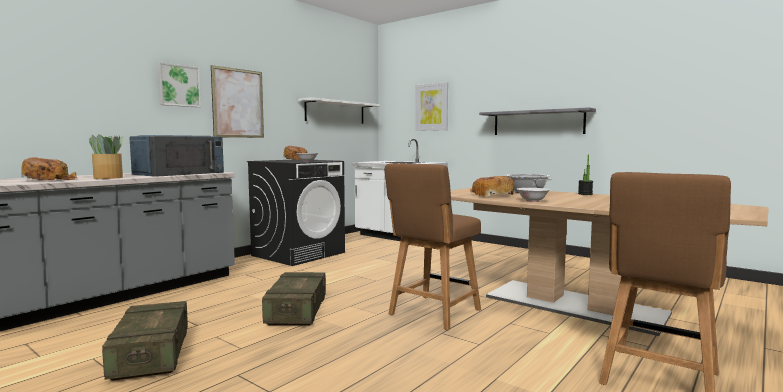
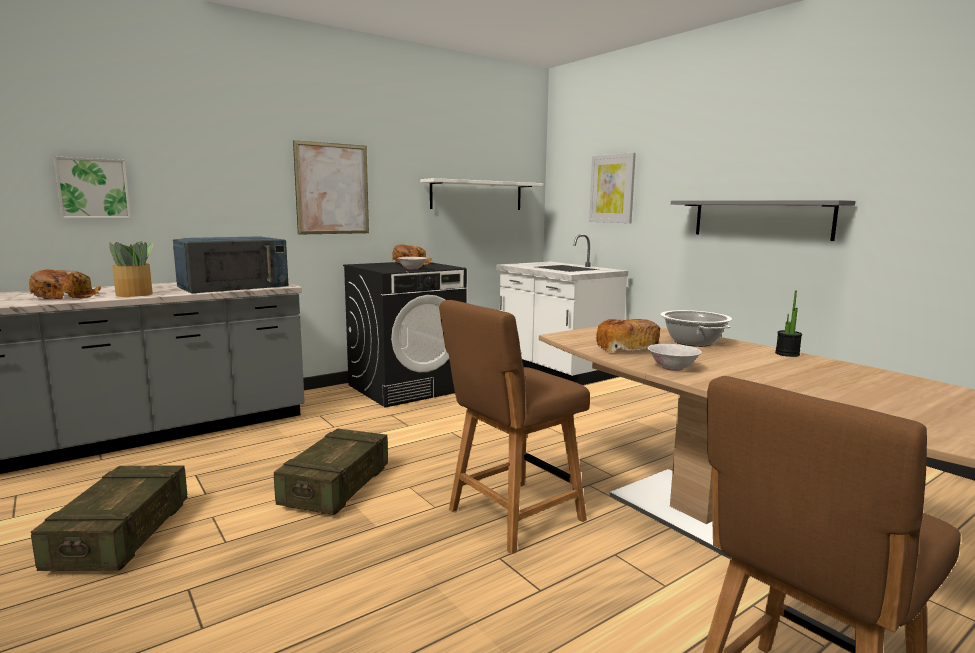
camera: 15 degrees right, 5 degrees up
picture [158,62,201,107] -> picture moved to [54,156,131,219]

